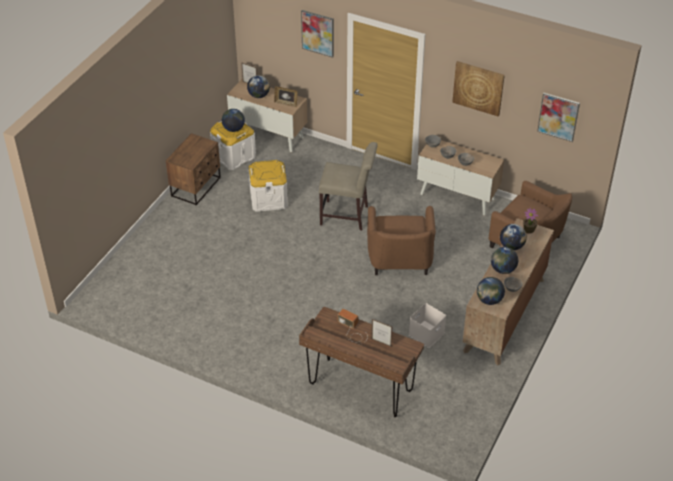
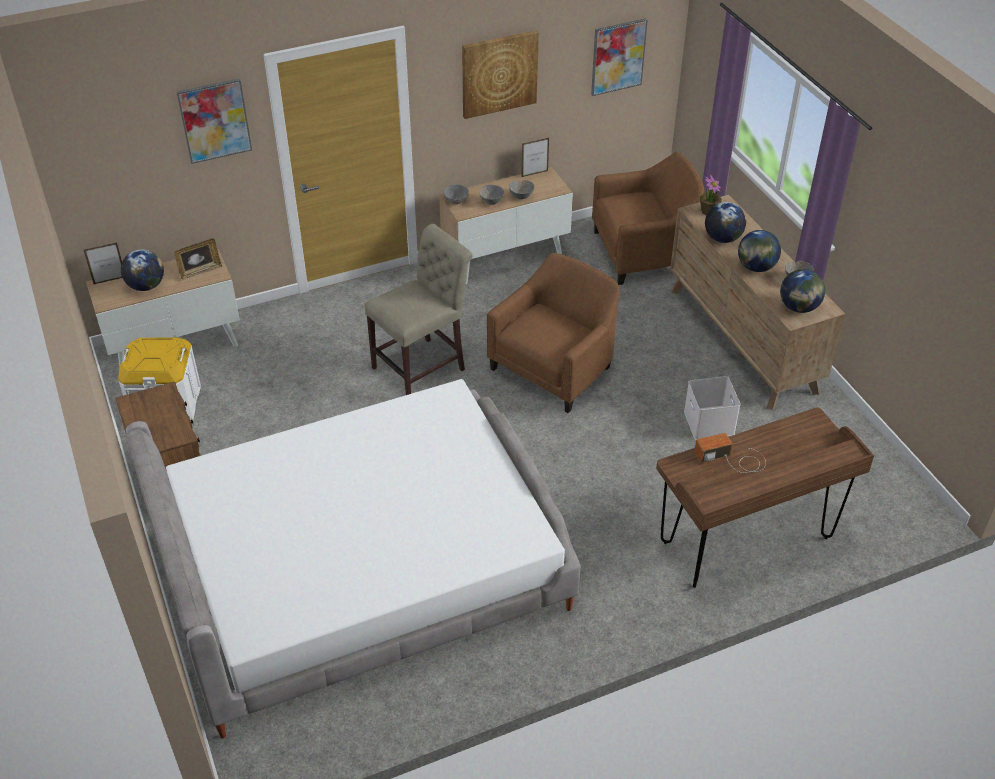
camera: 50 degrees left, 0 degrees up
globe [222,109,245,132] -> none
white storage box [248,160,288,212] -> none
brown armchair [367,206,436,275] -> brown armchair turned 90 degrees counterclockwise [487,253,620,413]
picture frame [371,319,392,347] -> picture frame moved to [522,138,549,177]
none -> bed [126,379,581,739]

